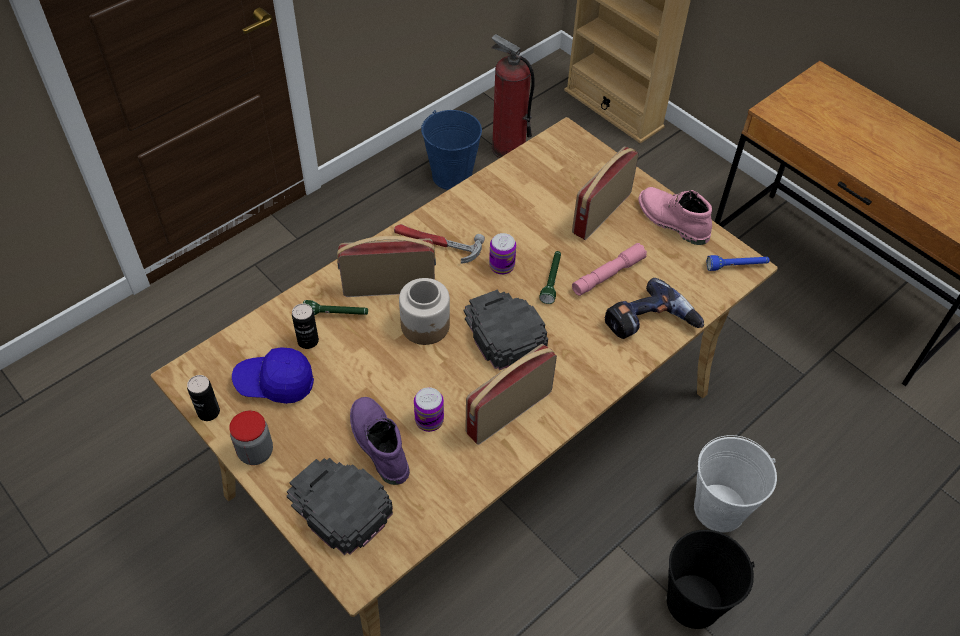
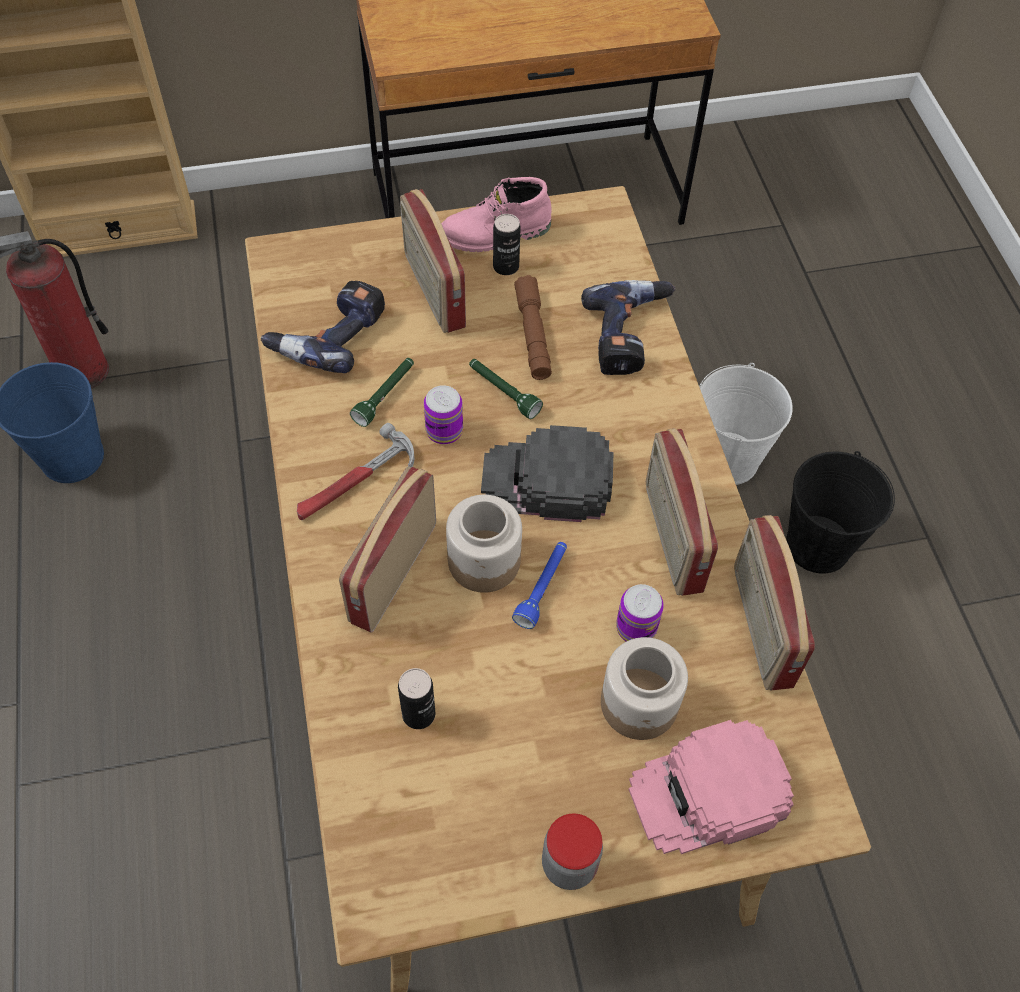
camera: 60 degrees left, 5 degrees up
can [187,375,220,421] -> can moved to [493,214,521,275]
blue cap [232,347,314,404] -> none
black cap [287,458,393,555] -> pink cap [628,720,794,854]
green flashlight [303,300,368,315] -> green flashlight moved to [350,358,414,427]
purple boot [350,397,410,485] -> jar [601,637,688,740]
pink flashlight [572,243,647,296] -> brown flashlight [514,275,552,380]
blue flashlight [707,255,769,271] -> blue flashlight moved to [512,542,567,629]
none -> power drill [261,281,385,373]
none -> radio [734,515,815,690]

